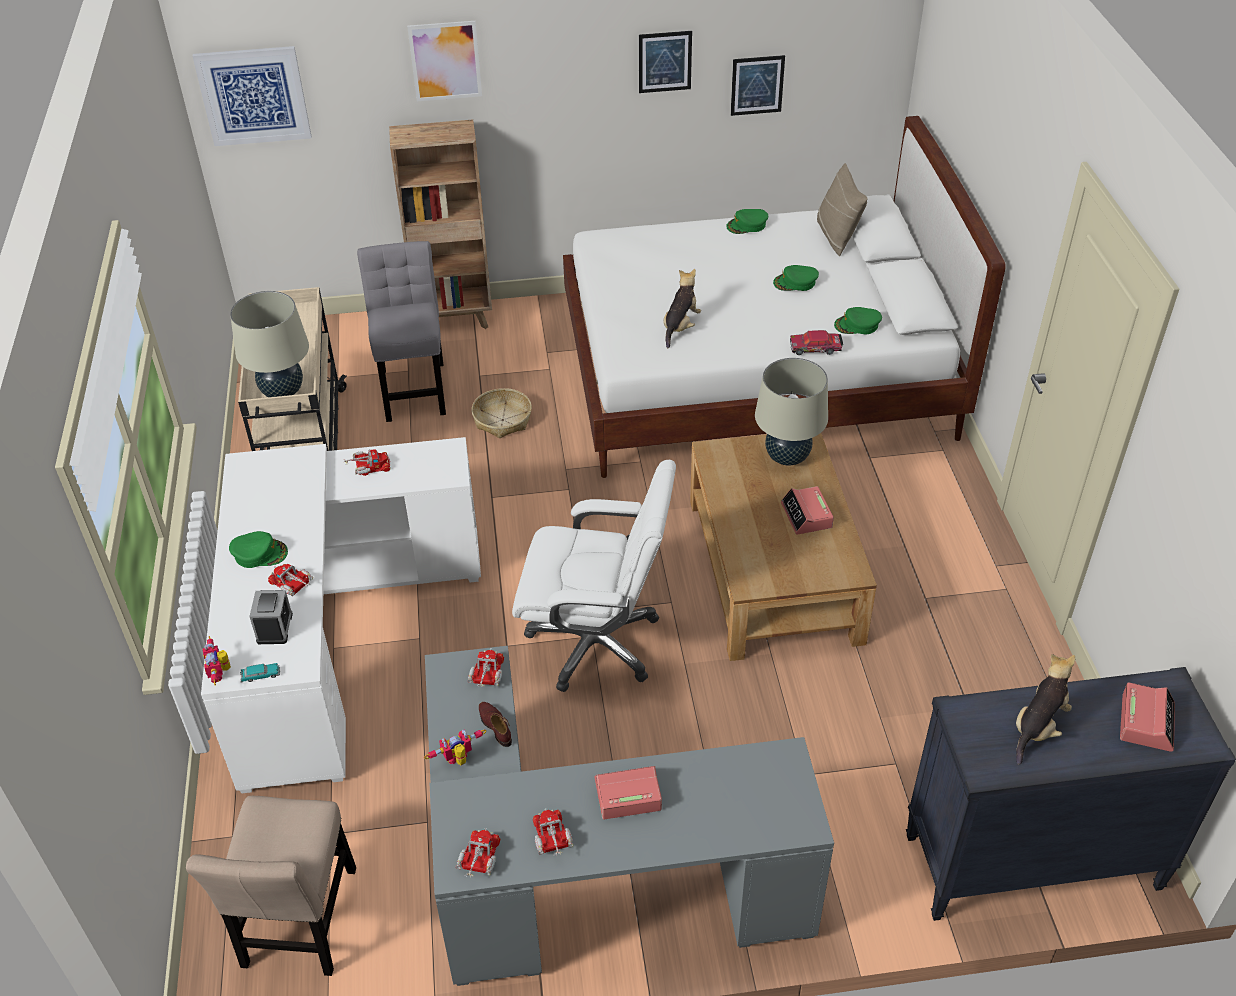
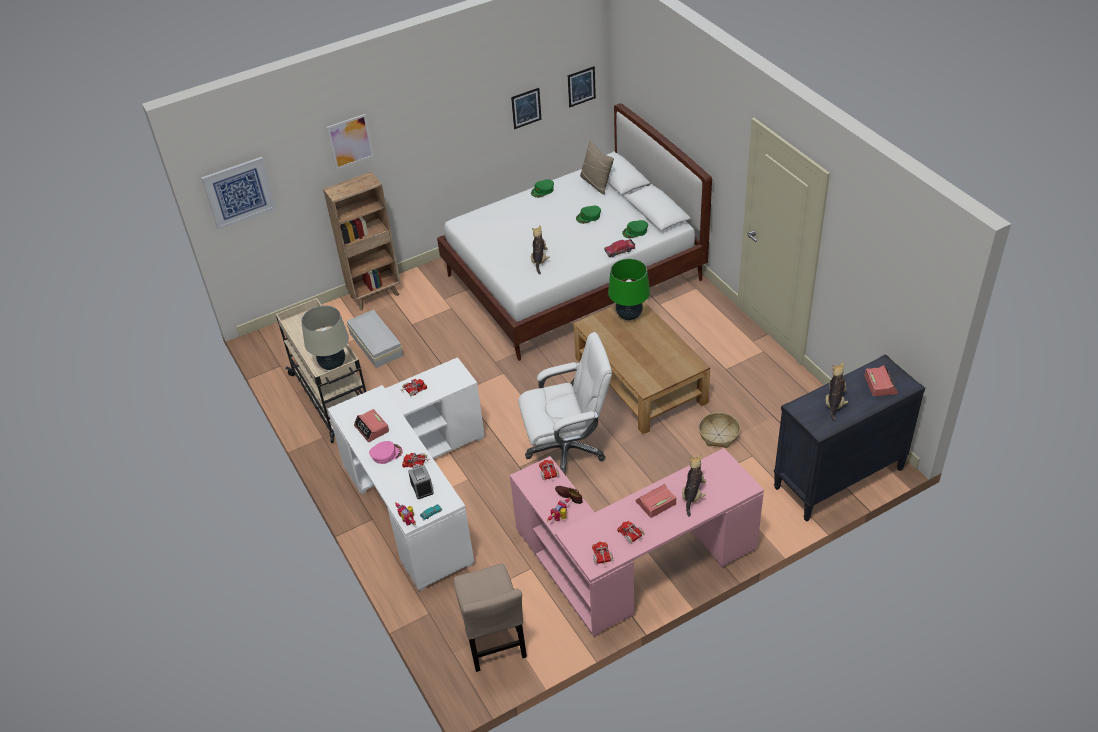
camera: 20 degrees left, 0 degrees up
green cap [229,531,288,568] -> pink cap [369,441,403,464]
grey chair [357,241,446,422] -> white storage box [347,309,403,368]
grey desk [425,646,834,986] -> pink desk [510,448,764,637]
basket [471,388,532,438] -> basket moved to [699,412,740,448]
picture [639,31,692,93] -> picture moved to [568,66,596,107]
beige table lamp [755,358,828,466] -> green table lamp [608,258,650,320]
alarm clock [781,486,834,535] -> alarm clock moved to [354,409,389,442]
none -> plush toy [682,454,706,517]

